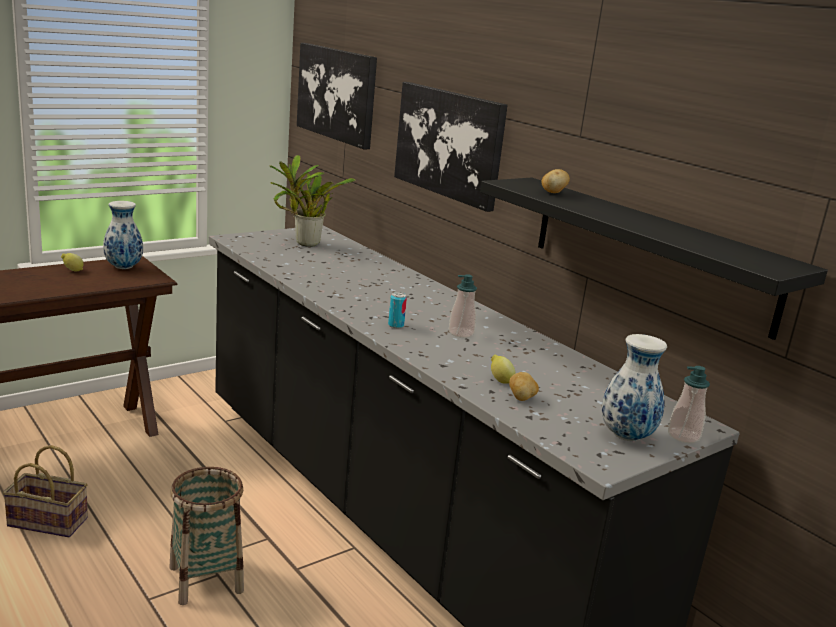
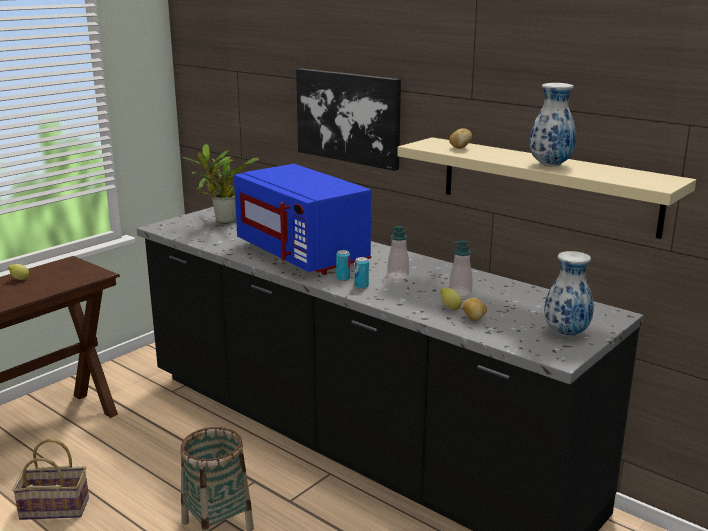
camera: 10 degrees left, 0 degrees up
vase [103,201,143,269] -> vase moved to [529,83,576,166]
picture [297,43,377,149] -> none
black shelf [480,178,828,340] -> beige shelf [397,137,696,239]
soap dispenser [668,366,710,443] -> soap dispenser moved to [449,240,473,296]
none -> blue microwave [234,164,371,275]
none -> can [355,257,369,289]

